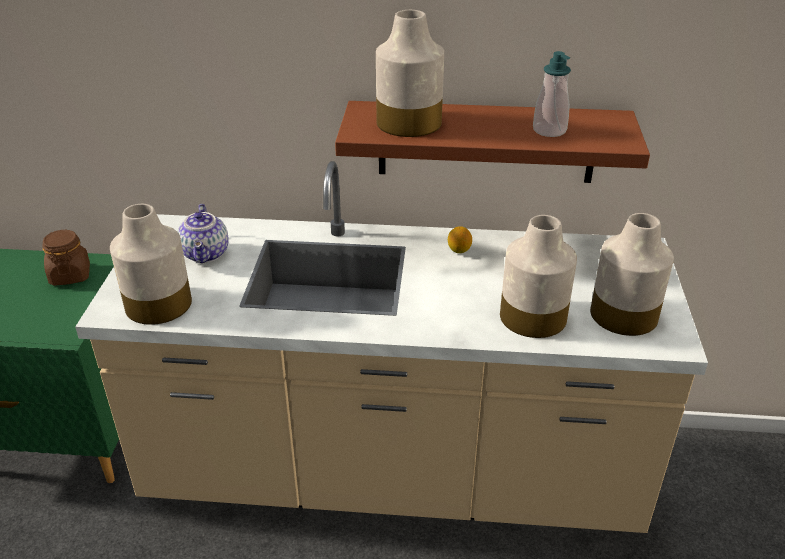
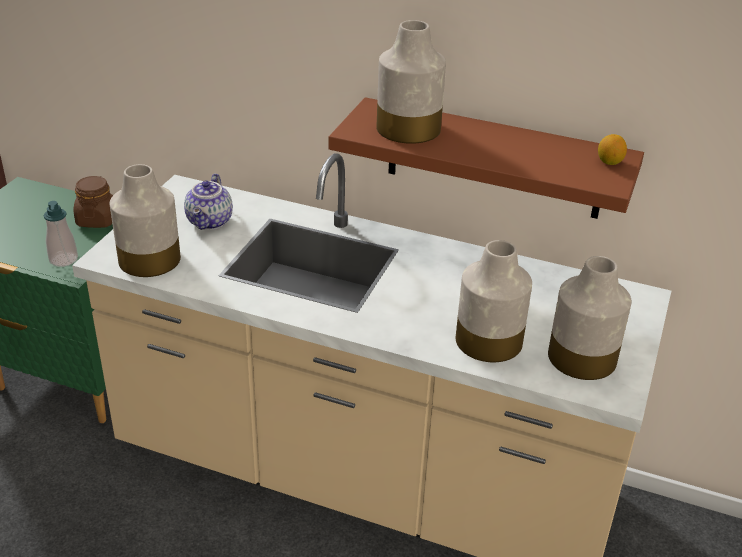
camera: 15 degrees right, 0 degrees up
lemon [448,226,472,253] -> lemon moved to [598,134,627,165]
soap dispenser [533,51,571,137] -> soap dispenser moved to [43,201,78,267]

